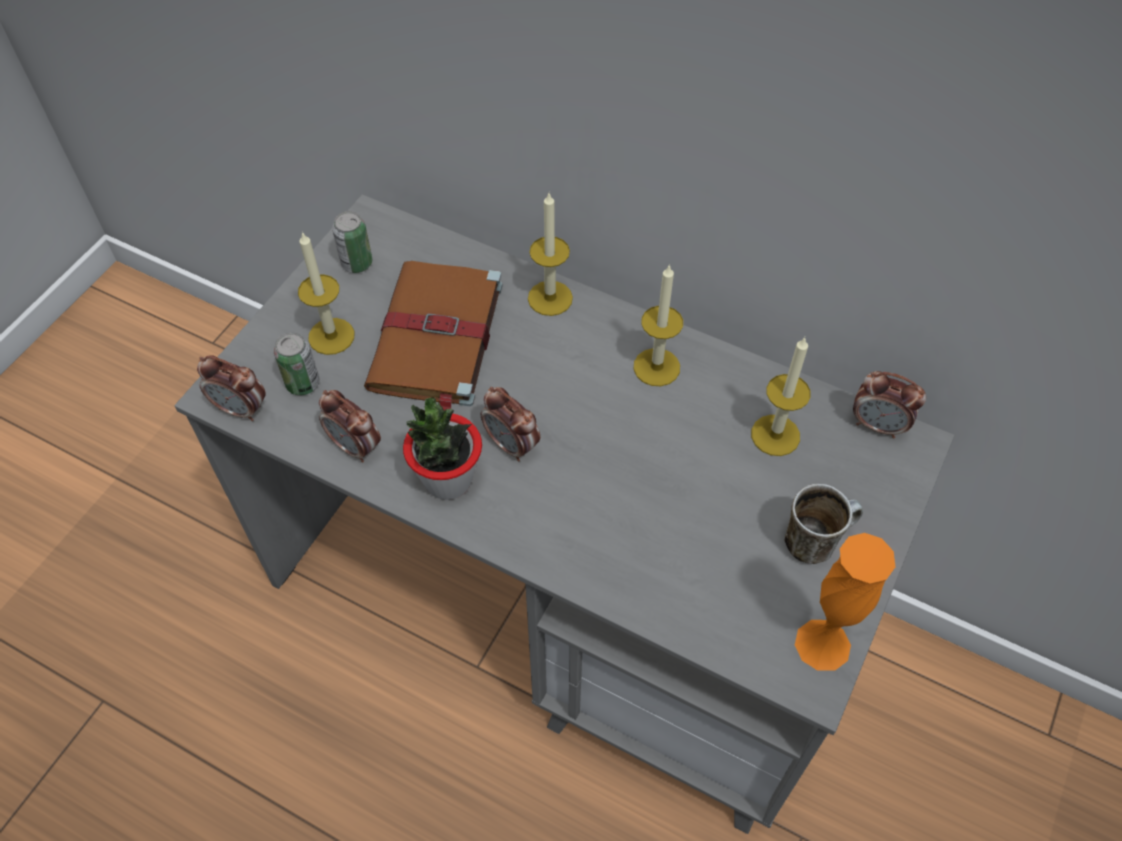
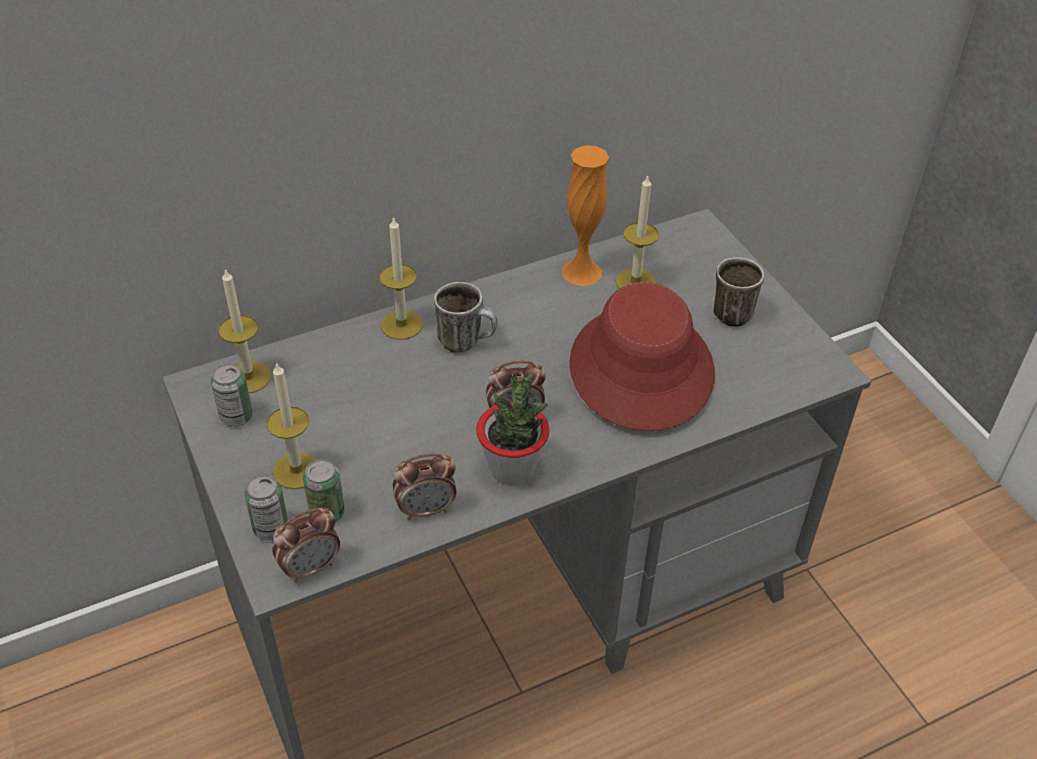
camera: 55 degrees left, 10 degrees down
brown book [364,261,503,411] -> none
candle [634,264,683,386] -> candle moved to [218,268,271,393]
orange vase [795,533,895,671] -> orange vase moved to [562,145,609,286]
alarm clock [853,371,926,438] -> none
none -> can [244,474,288,541]
none -> mug [434,282,498,353]
none -> red hat [569,282,715,431]

